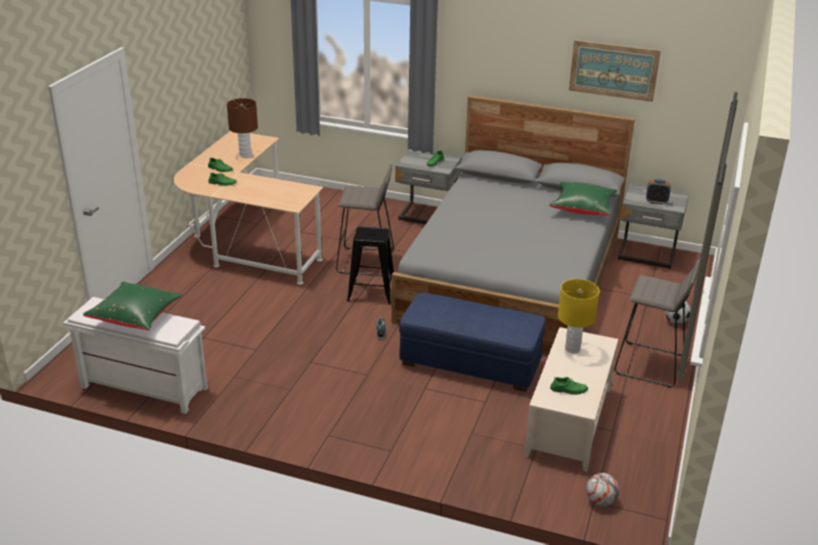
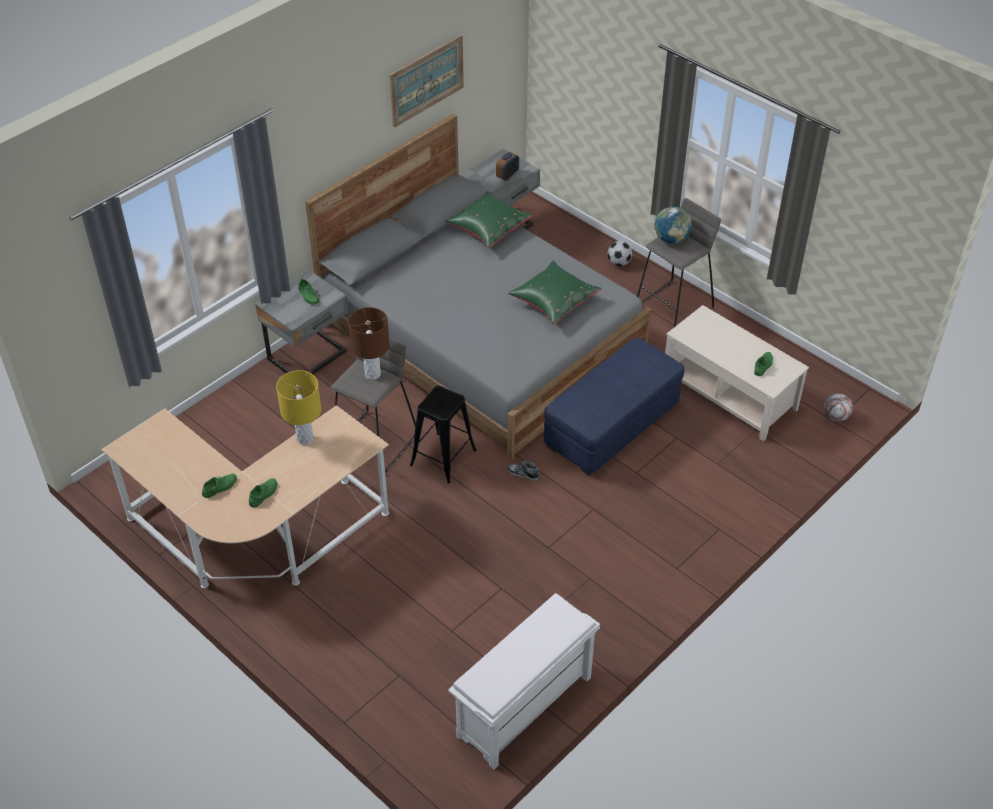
camera: 65 degrees left, 15 degrees up
green pillow [83,281,184,330] -> green pillow moved to [508,260,602,325]
brown table lamp [227,98,258,158] -> brown table lamp moved to [348,307,390,380]
yellow table lamp [558,279,600,354] -> yellow table lamp moved to [276,370,321,445]
none -> globe [654,206,692,244]

